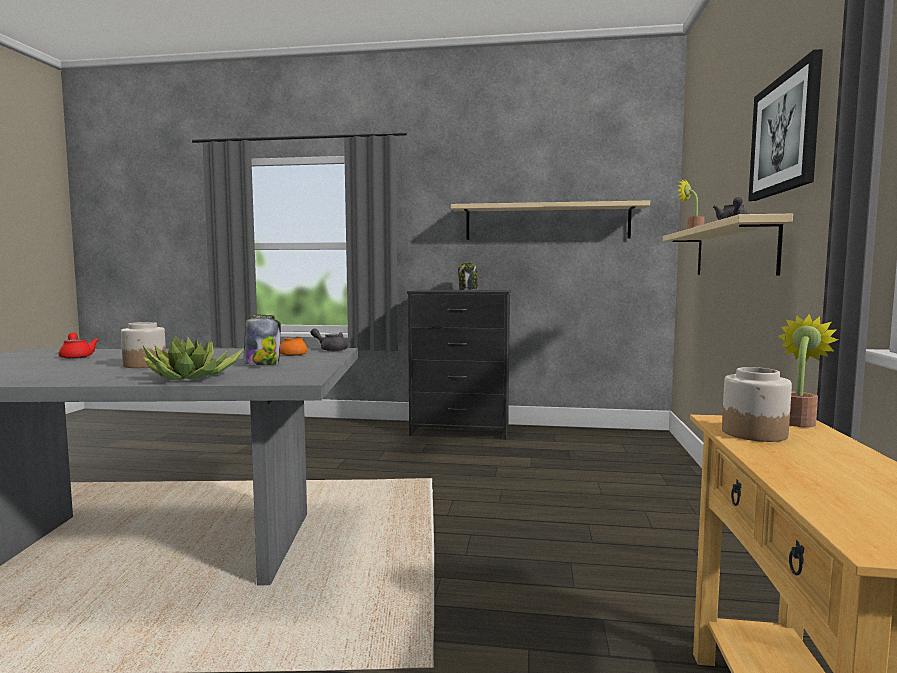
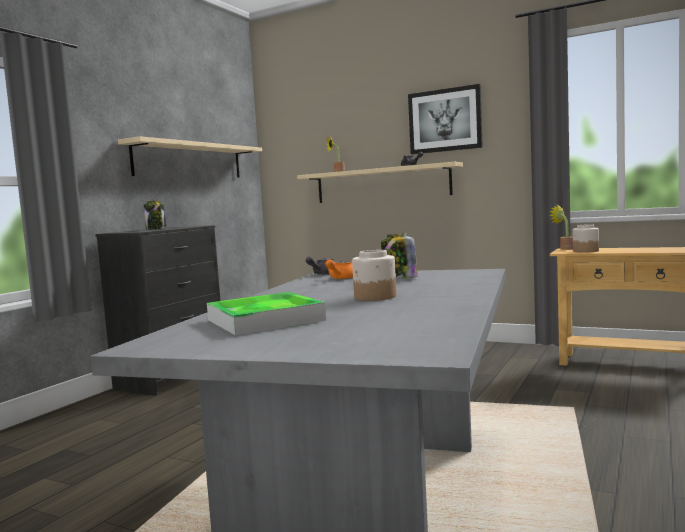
camera: 70 degrees left, 0 degrees up
red teapot [59,332,99,359] -> tray [207,292,326,335]
potted plant [143,335,243,380] -> none

